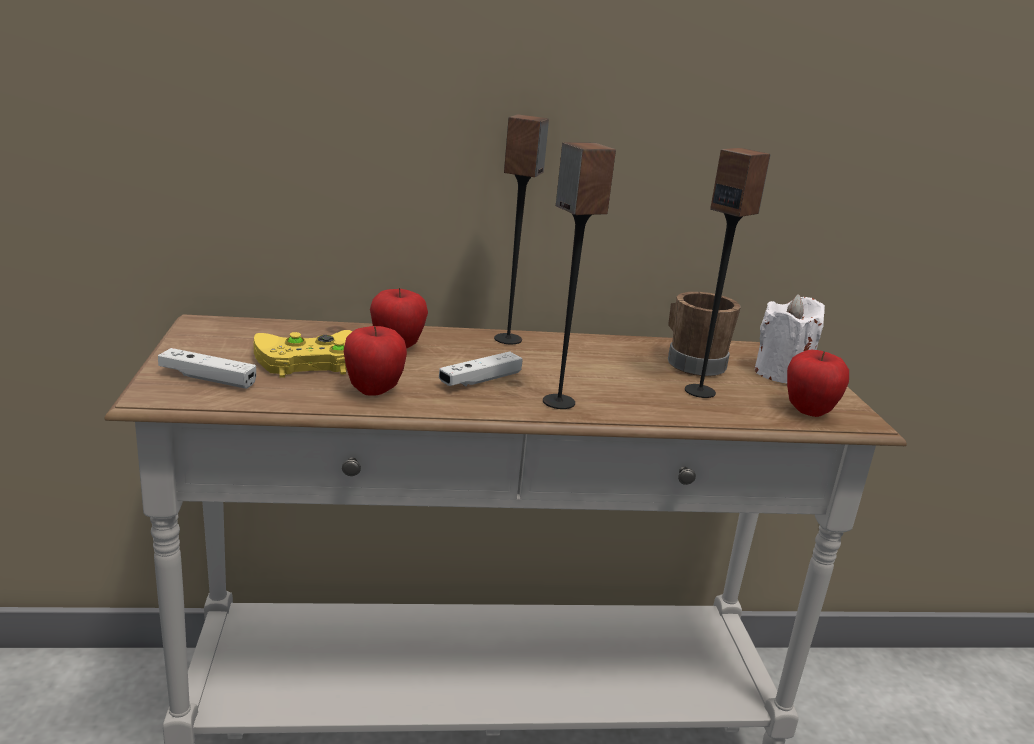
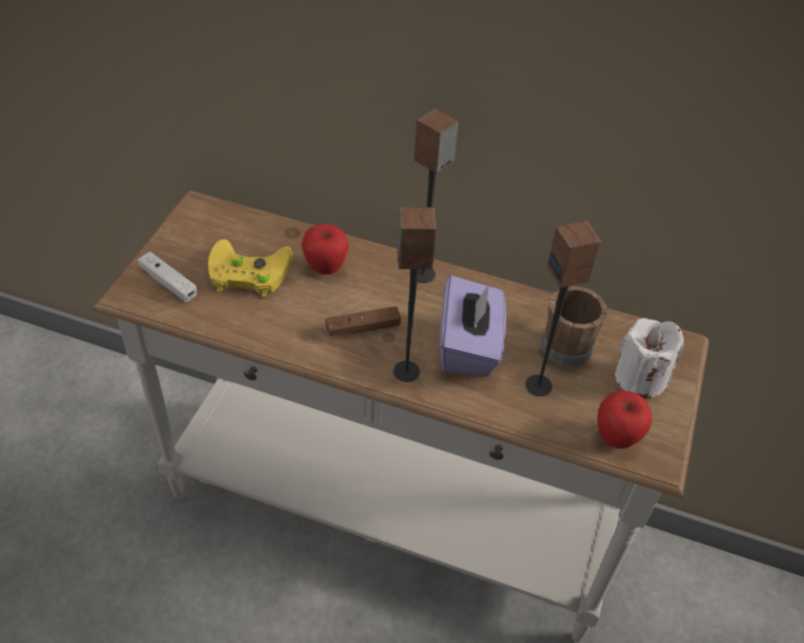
camera: 25 degrees right, 25 degrees up
apple [344,326,407,396] -> none
white game controller [439,351,523,386] -> brown game controller [325,306,401,336]
none -> purple tissue box [440,275,506,377]

